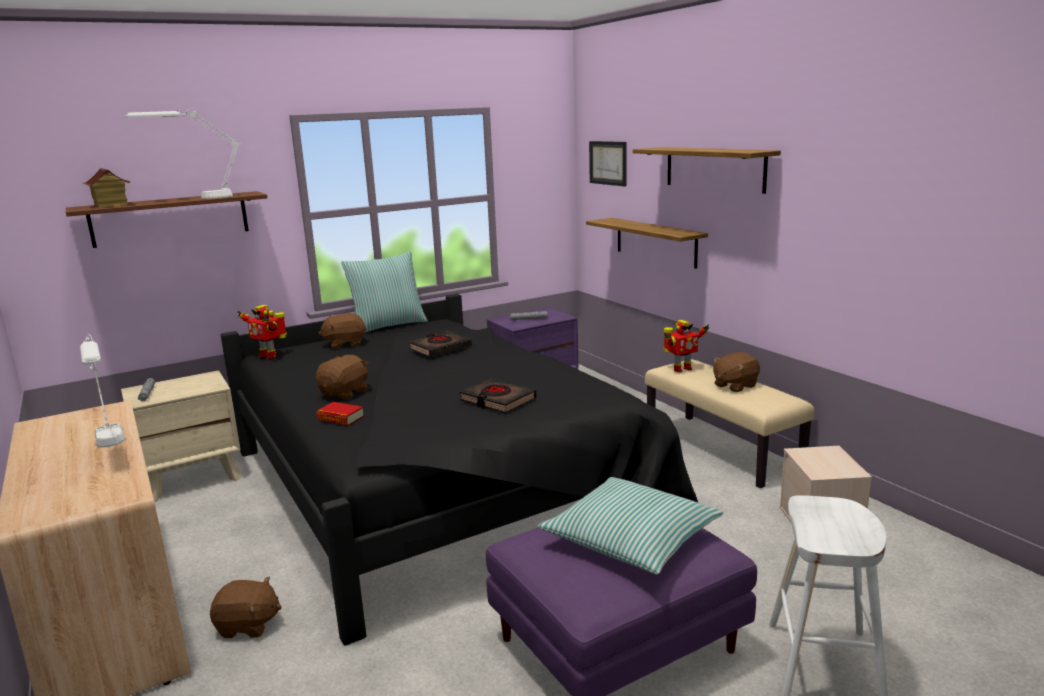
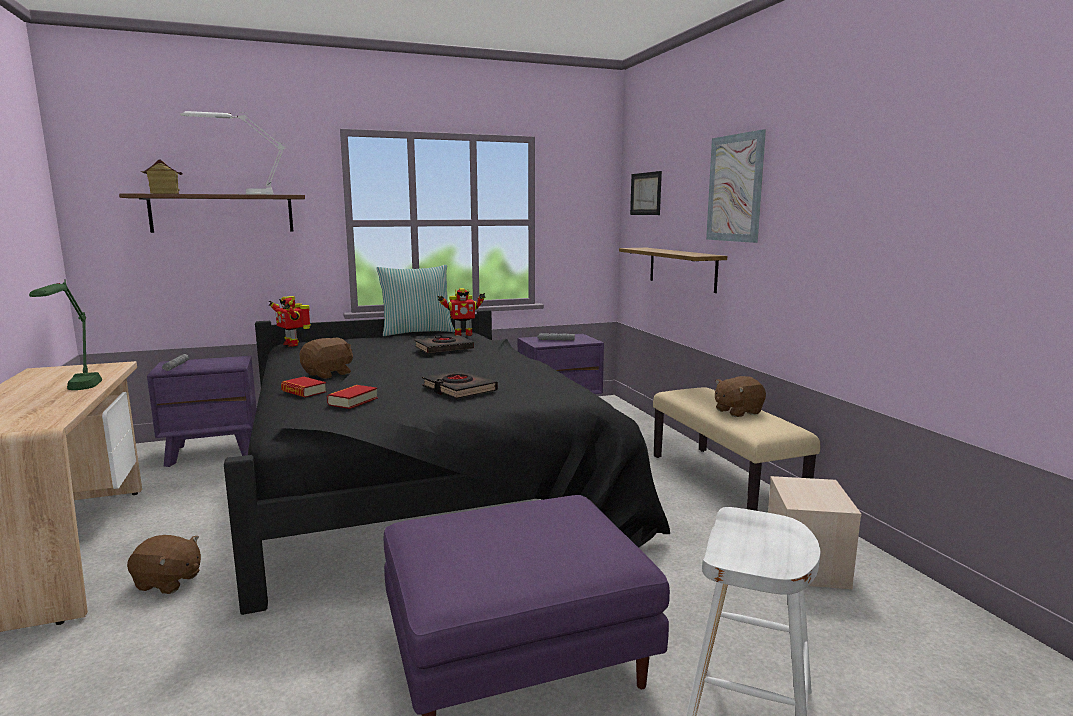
camera: 10 degrees right, 5 degrees down
white table lamp [80,334,125,447] -> green table lamp [29,279,102,390]
beige nightstand [121,370,241,502] -> purple nightstand [147,356,257,467]
brown plush toy [318,313,366,349] -> none
pillow [538,477,723,575] -> none
shelf [633,147,781,194] -> picture [706,129,766,243]
toy robot [664,320,709,373] -> toy robot moved to [437,288,485,336]
none -> book [327,385,378,409]

